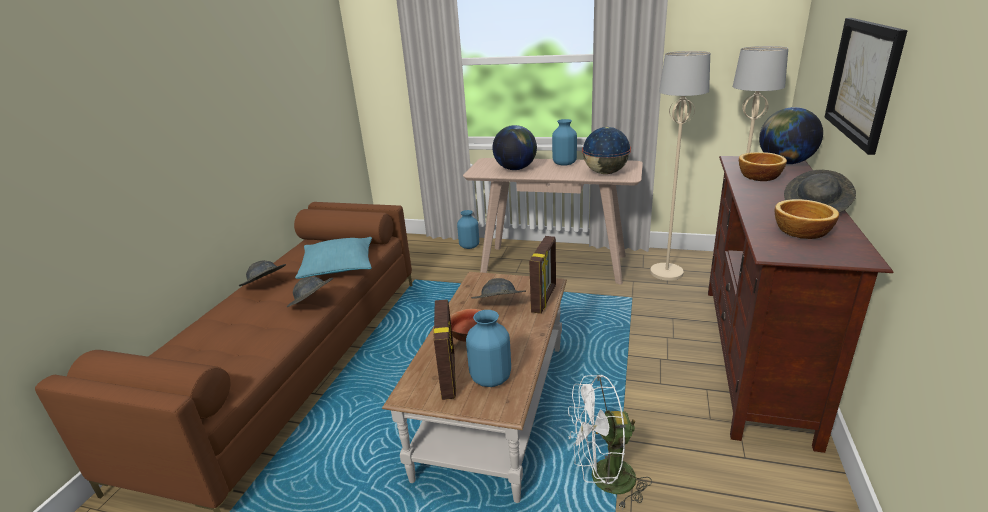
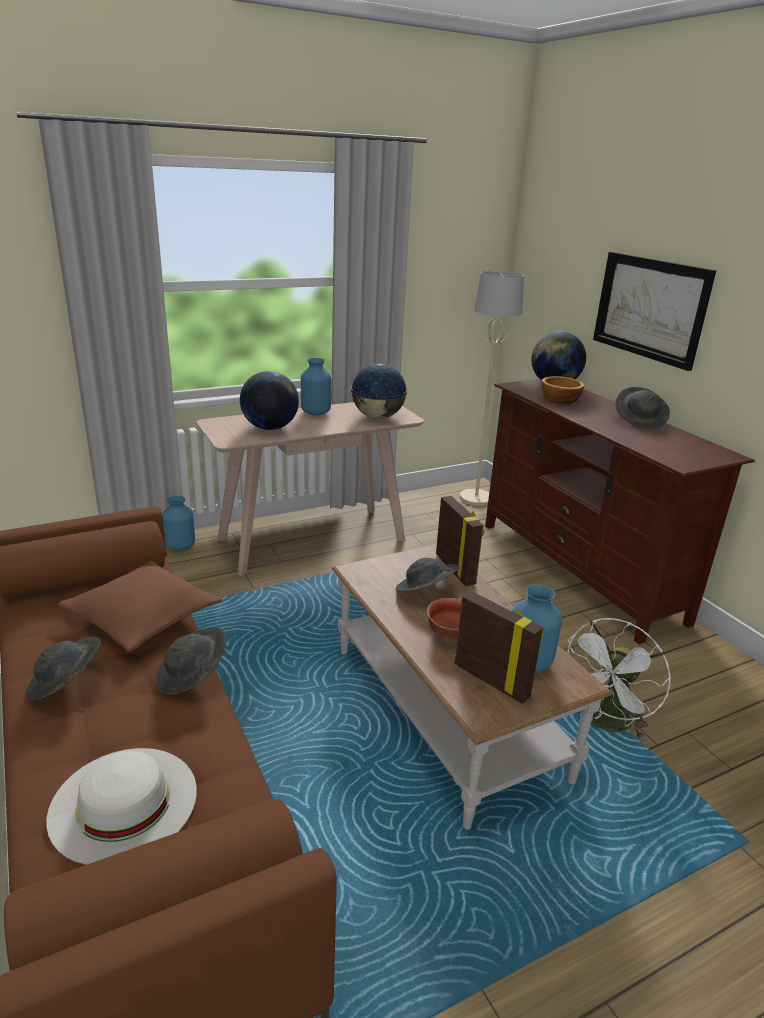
camera: 45 degrees left, 0 degrees up
turquoise pillow [295,237,372,279] -> brown pillow [58,561,223,652]
beige floor lamp [650,51,710,281] -> none
bowl [775,199,839,239] -> none
none -> white hat [46,748,197,865]

